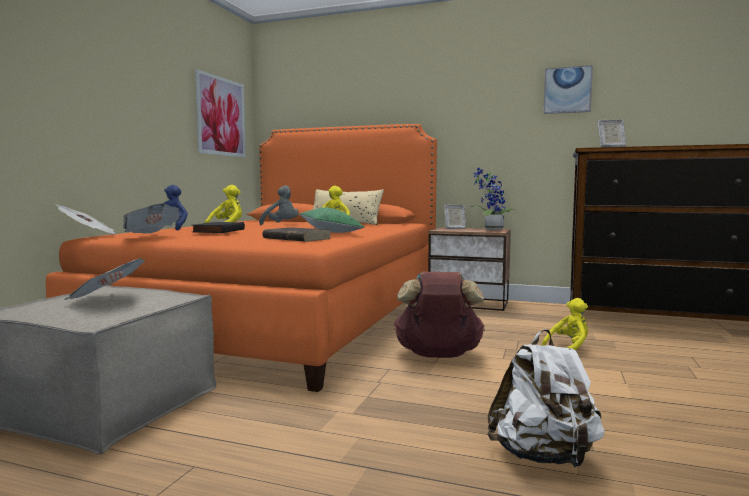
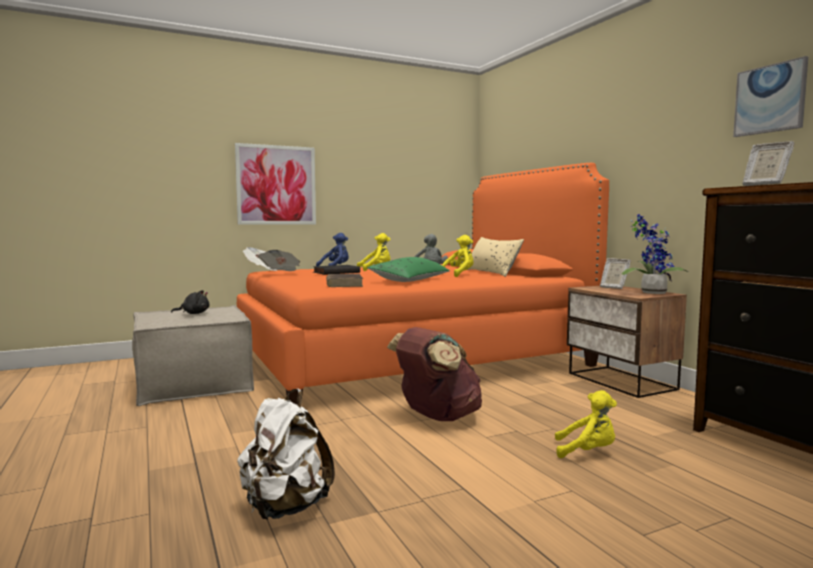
camera: 45 degrees right, 0 degrees up
newspaper [64,258,145,300] -> black plush toy [171,290,209,314]
picture [195,69,246,157] -> picture moved to [235,143,316,225]

